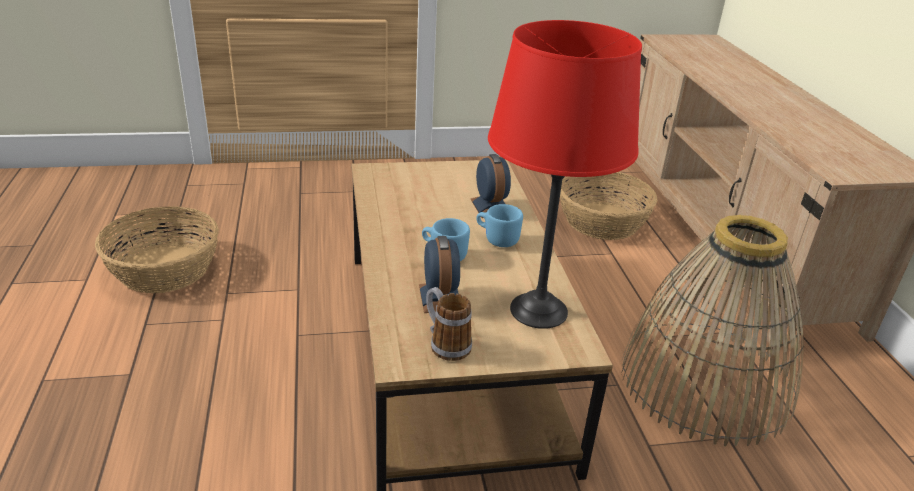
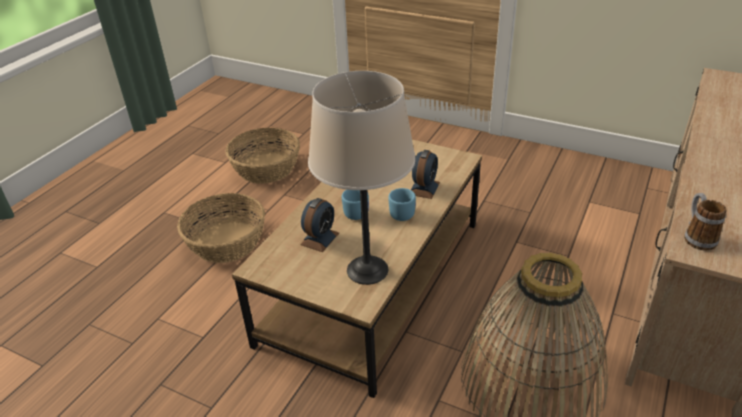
camera: 40 degrees right, 5 degrees up
mug [426,287,472,361] -> mug moved to [684,193,726,250]
red table lamp [488,20,642,329] -> beige table lamp [308,71,416,285]
basket [560,172,658,240] -> basket moved to [177,193,265,263]

